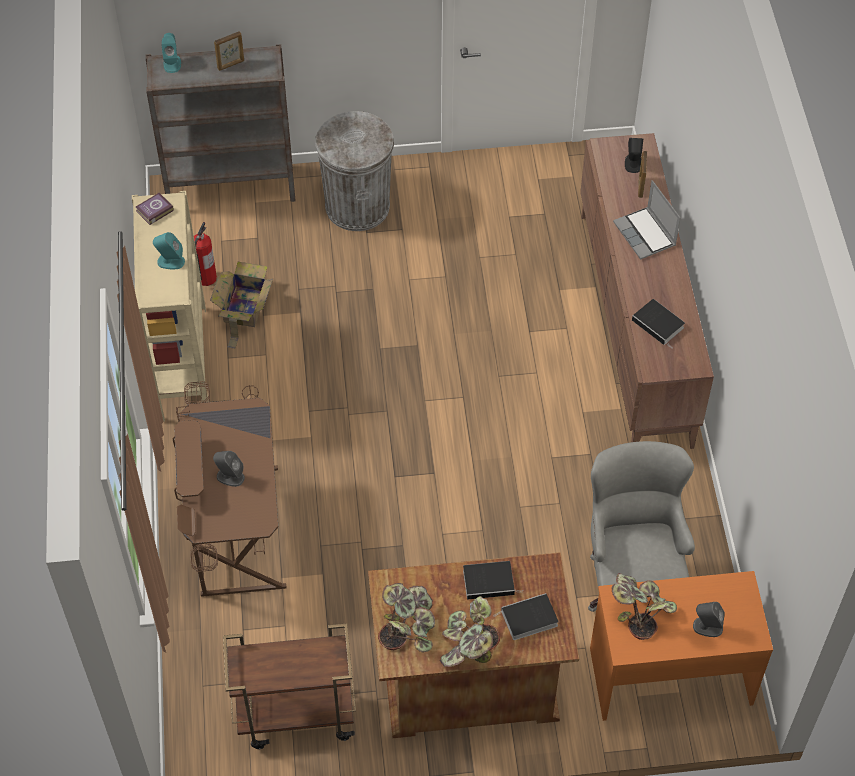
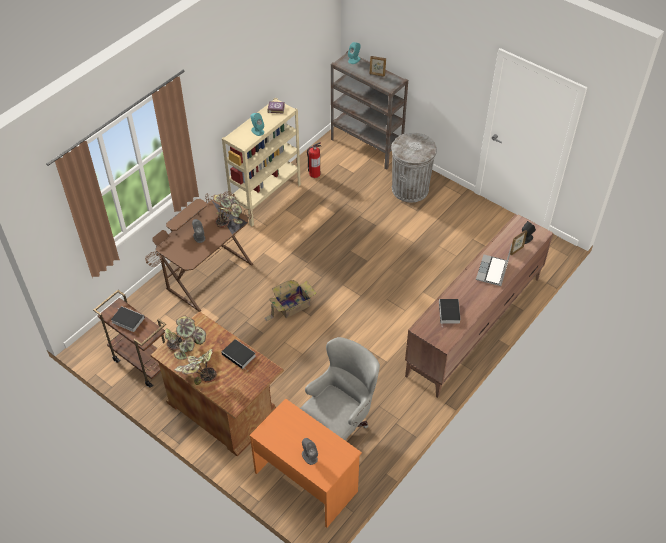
camera: 45 degrees right, 5 degrees down
cardboard box [210,262,274,349] -> cardboard box moved to [264,280,316,321]
book [494,593,559,640] -> book moved to [111,306,145,332]
potted plant [611,573,677,640] -> potted plant moved to [213,194,243,228]

